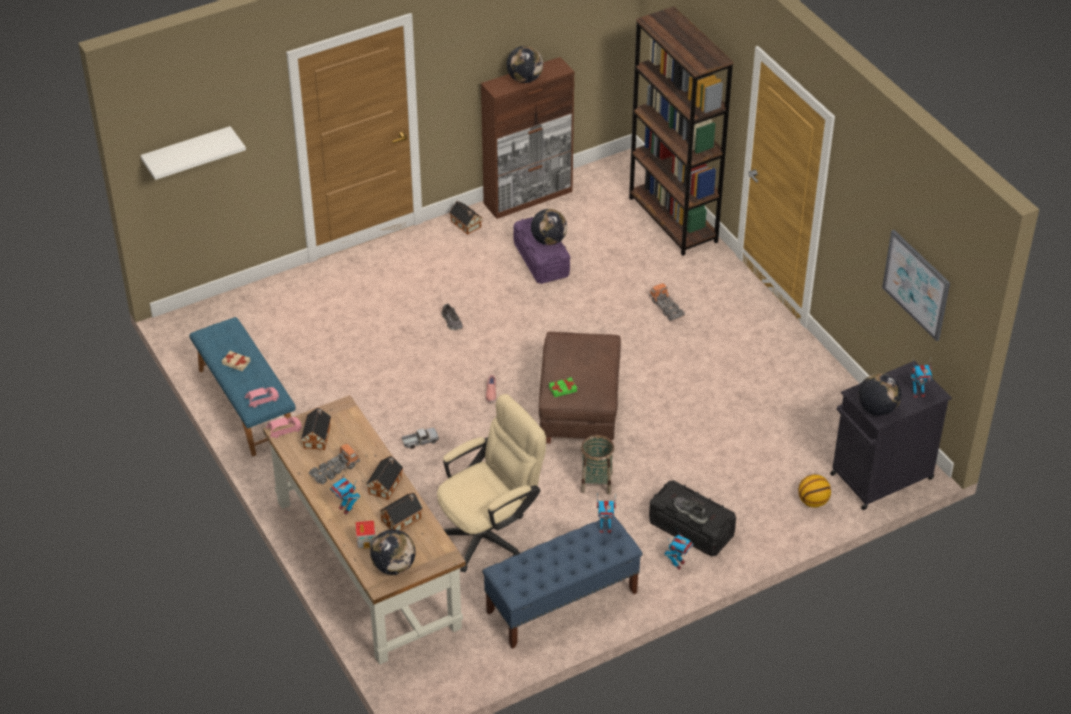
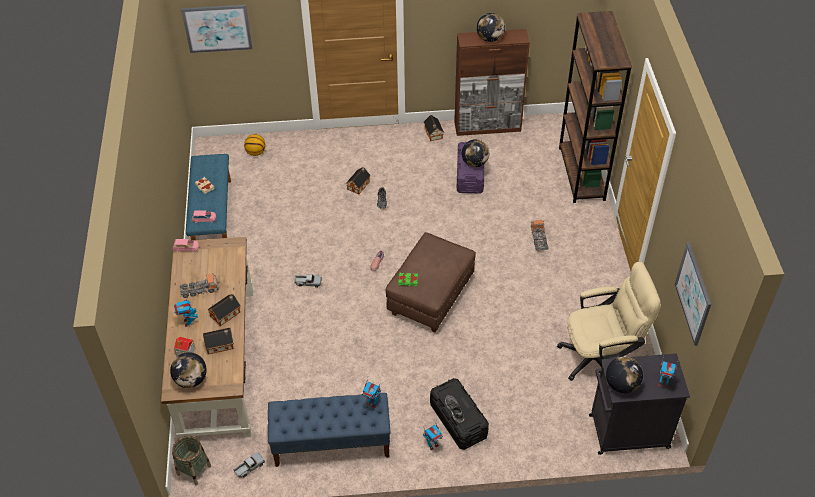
camera: 25 degrees right, 5 degrees up
white shelf [140,126,246,180] -> picture [181,5,252,53]
toy house [301,408,331,450] -> toy house moved to [346,167,371,195]
beige office chair [437,394,546,572] -> beige office chair moved to [557,262,661,381]
basket [581,435,614,495] -> basket moved to [172,435,211,485]
basketball [798,474,831,508] -> basketball moved to [244,134,265,156]
none -> toy truck [234,452,265,478]

